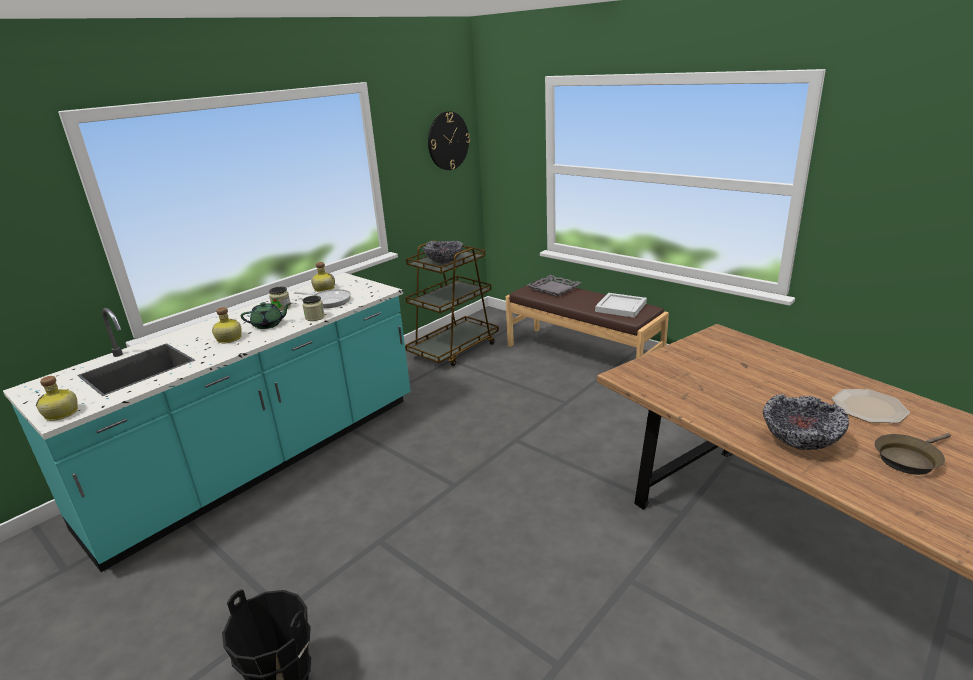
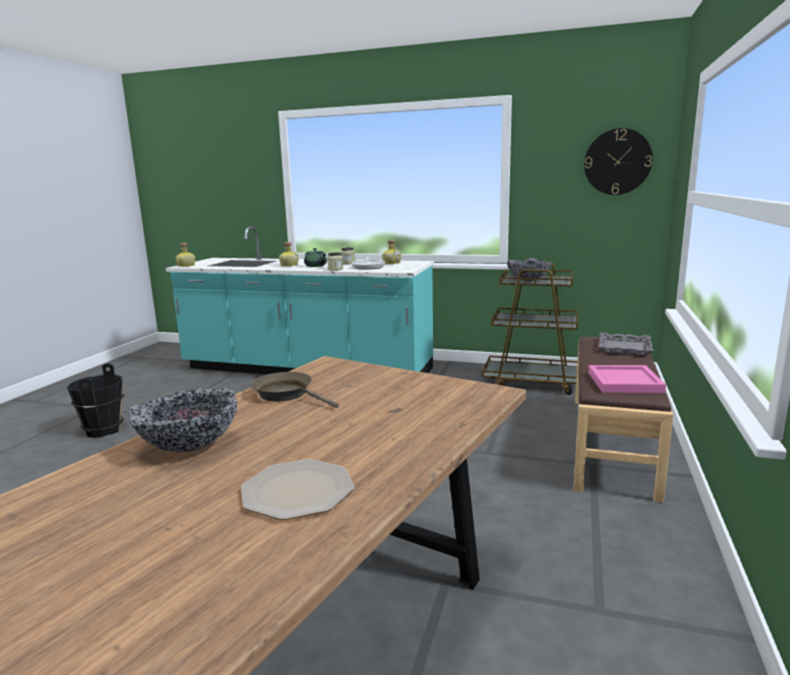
camera: 65 degrees right, 10 degrees down
white tray [595,293,647,318] -> pink tray [588,365,666,393]
brown frying pan [875,433,951,475] -> brown frying pan moved to [251,372,339,408]

